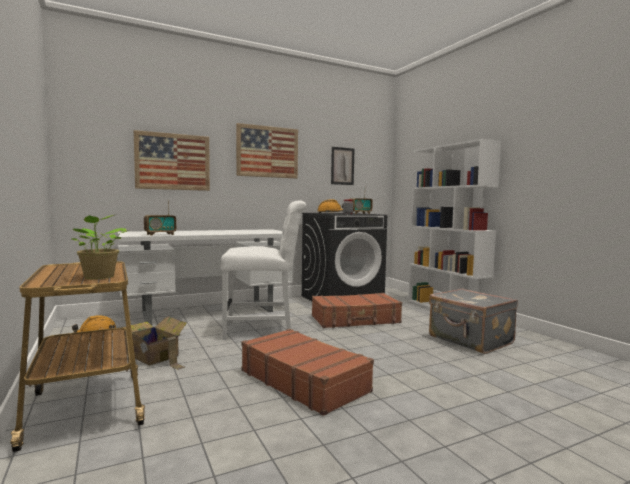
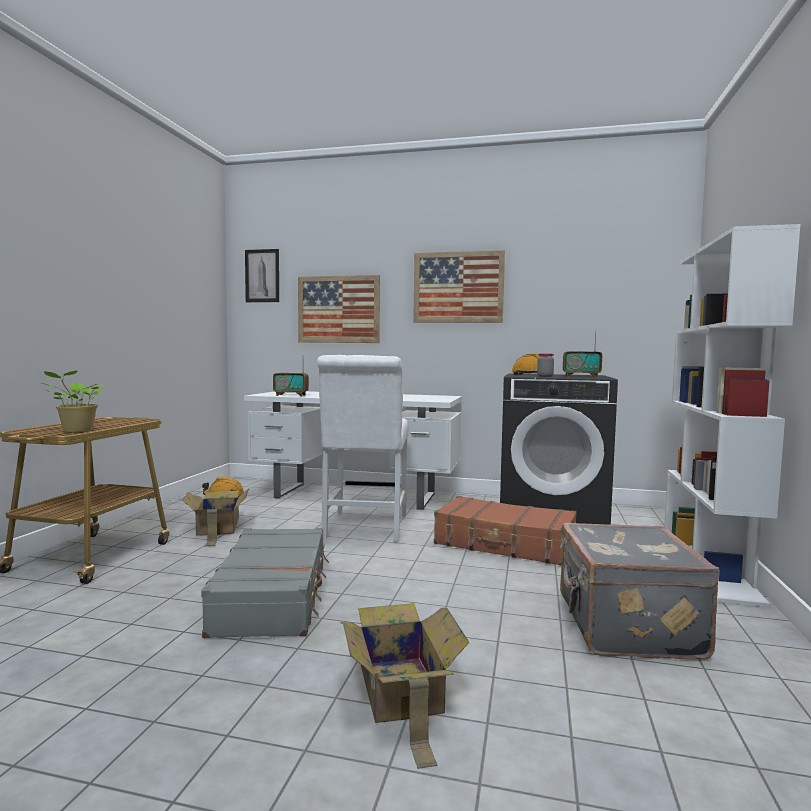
camera: 40 degrees right, 0 degrees up
white chair [221,200,306,340] -> white chair turned 60 degrees clockwise [317,355,409,542]
brown suitcase [241,329,374,416] -> grey suitcase [201,528,329,638]
picture [331,147,354,185] -> picture moved to [245,249,279,302]
none -> cardboard box [340,603,470,769]

